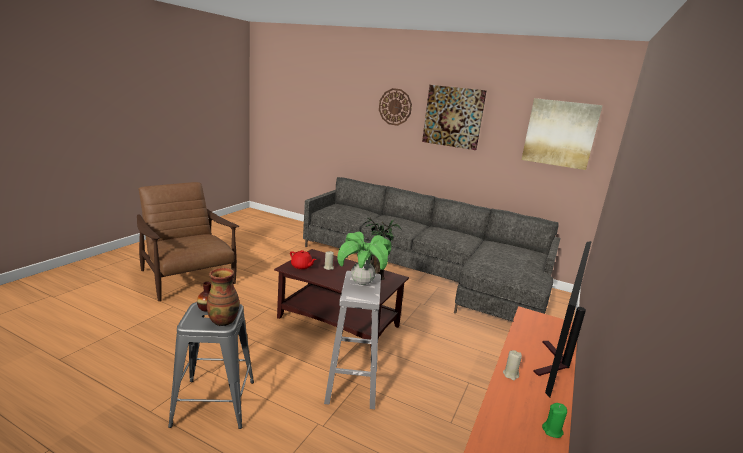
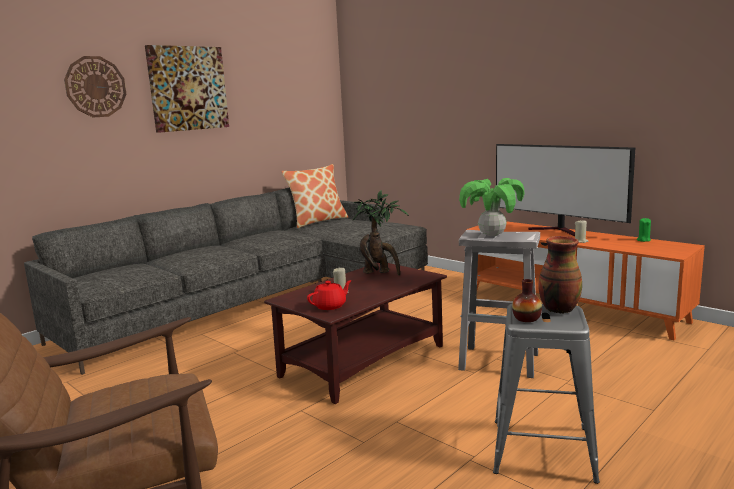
camera: 70 degrees left, 5 degrees down
picture [521,98,603,170] -> none
none -> pillow [281,164,348,228]

